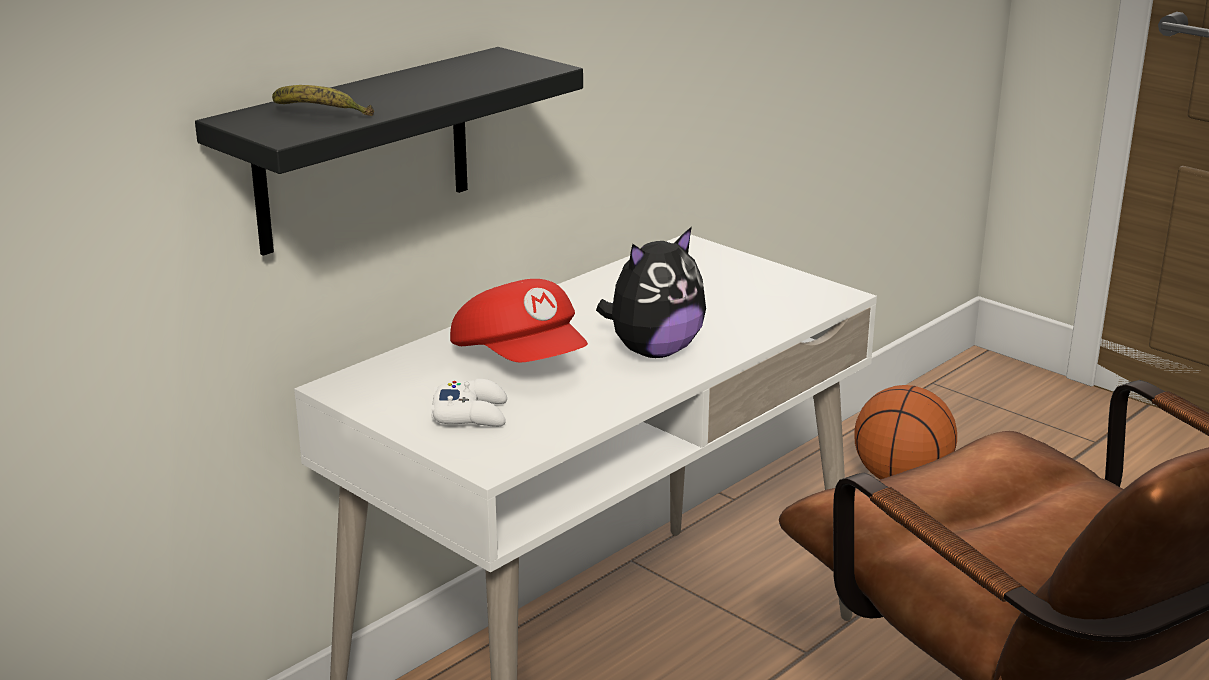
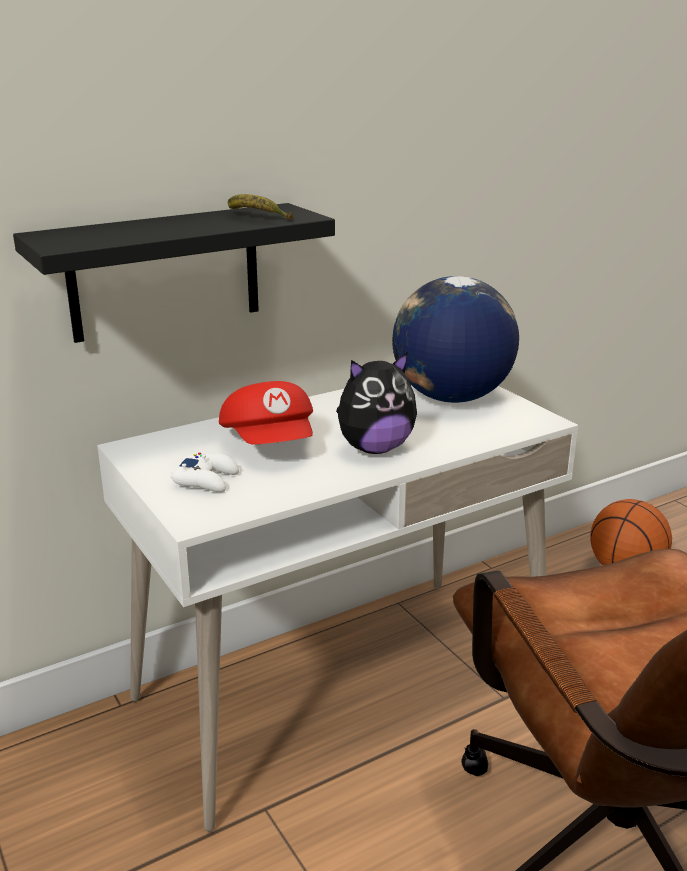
camera: 15 degrees right, 0 degrees up
banana [272,85,374,116] -> banana moved to [228,194,293,220]
none -> globe [392,276,519,403]

